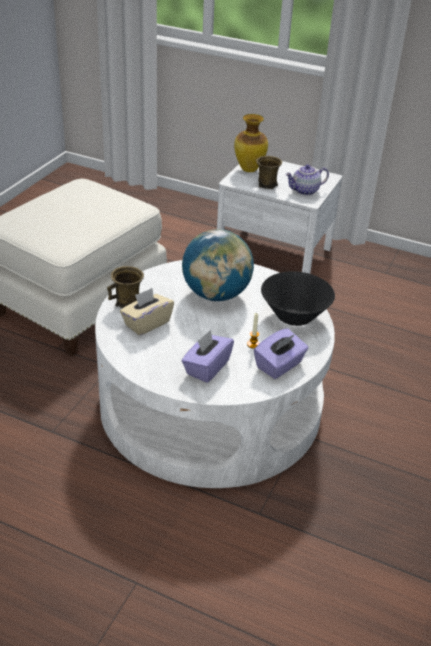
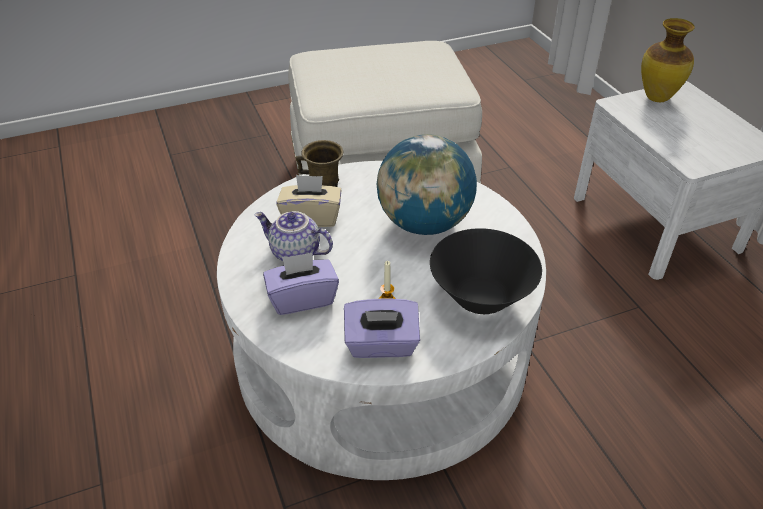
camera: 45 degrees right, 5 degrees up
brown mug [256,156,282,189] -> none
teapot [285,164,329,195] -> teapot moved to [254,211,333,261]

